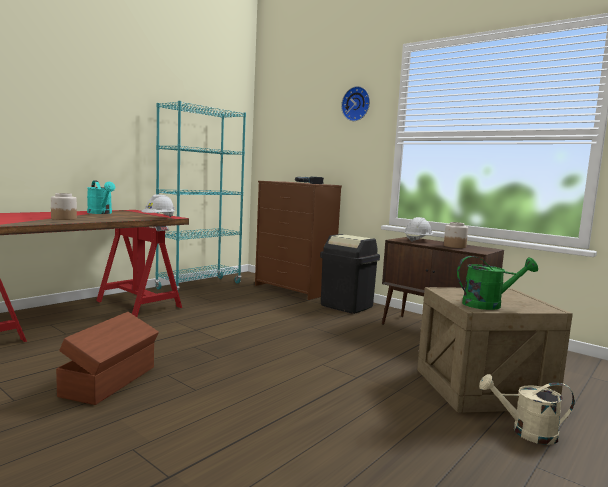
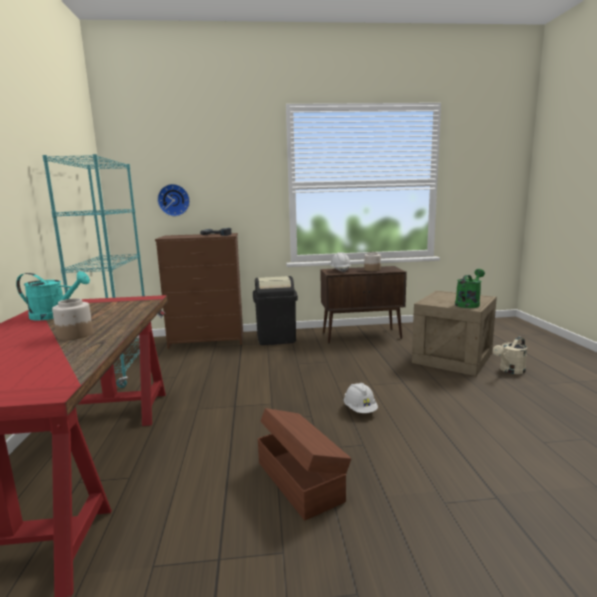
camera: 45 degrees left, 5 degrees up
white hard hat [141,194,175,217] -> white hard hat moved to [344,383,378,413]
wall clock [341,86,370,121] -> wall clock moved to [157,184,190,216]

